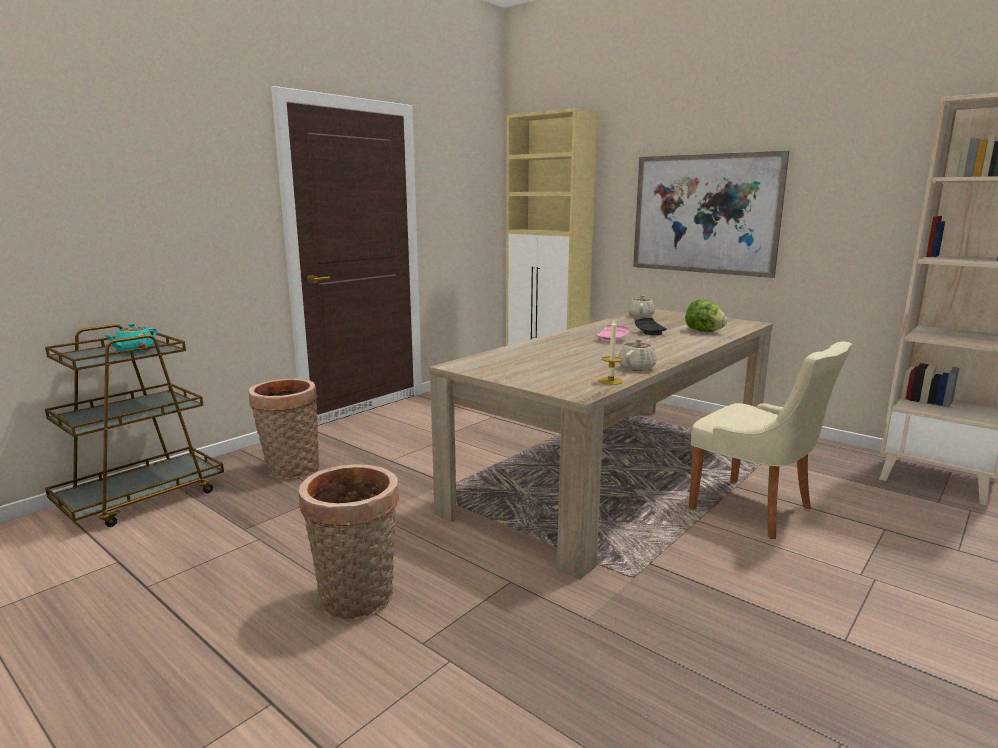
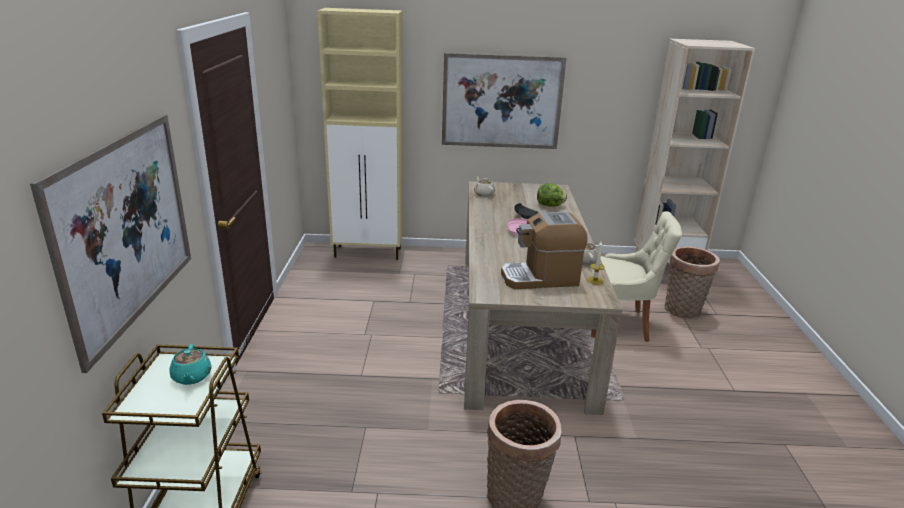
camera: 40 degrees left, 10 degrees up
basket [248,378,319,479] -> basket moved to [664,246,720,319]
none -> picture [30,114,191,373]
none -> coffee machine [501,212,588,289]

